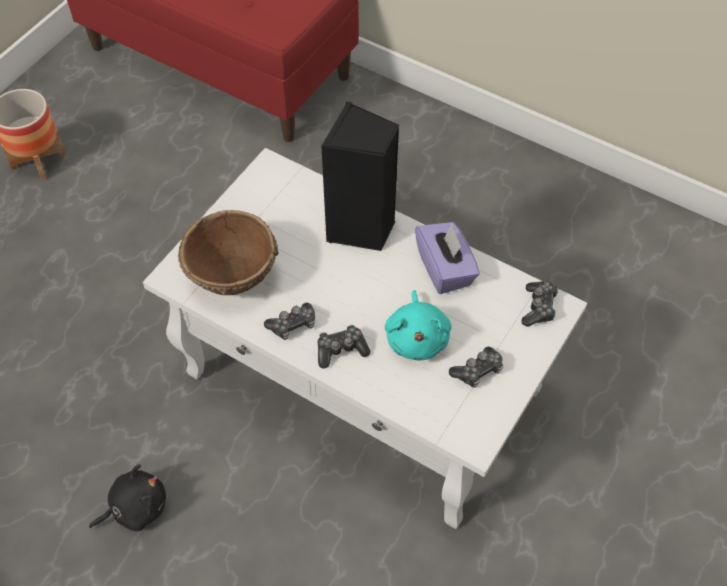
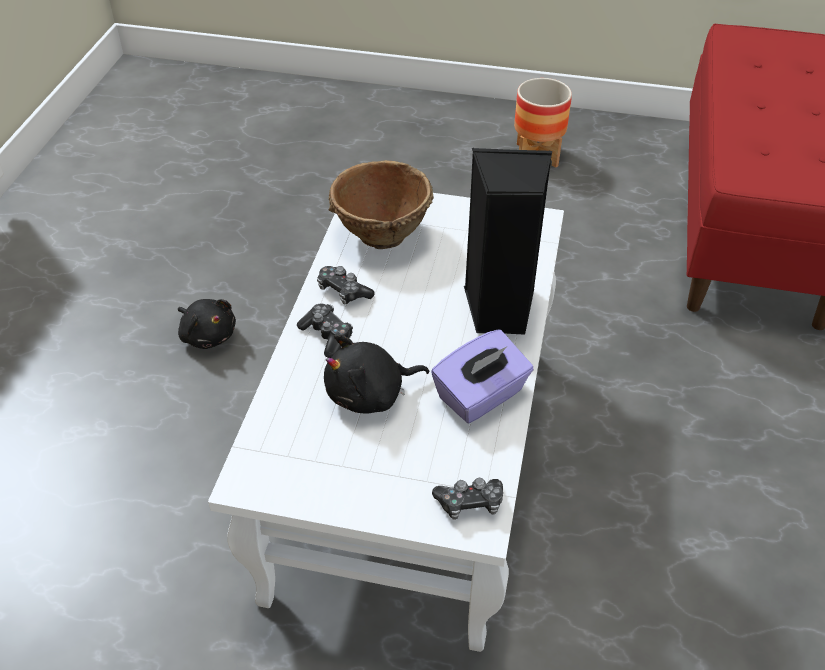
camera: 70 degrees right, 10 degrees down
turquoise plush toy [385,290,451,361] -> black plush toy [324,334,429,414]
game controller [449,346,503,388] -> none

